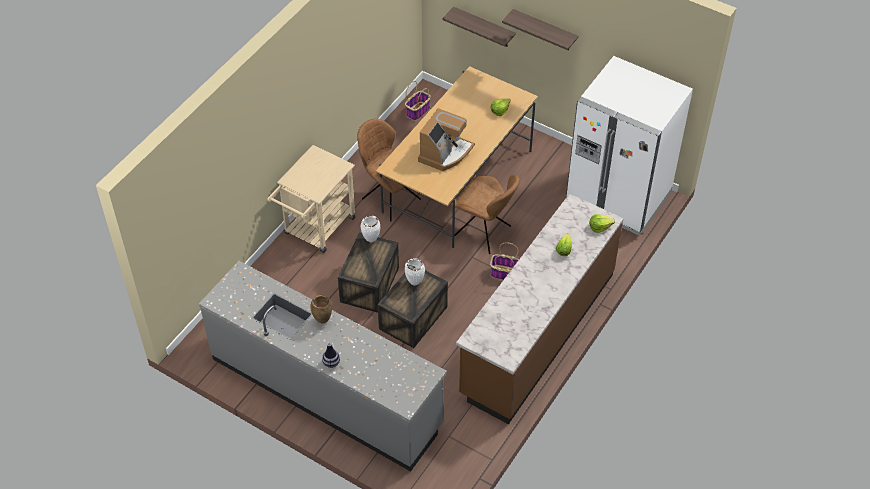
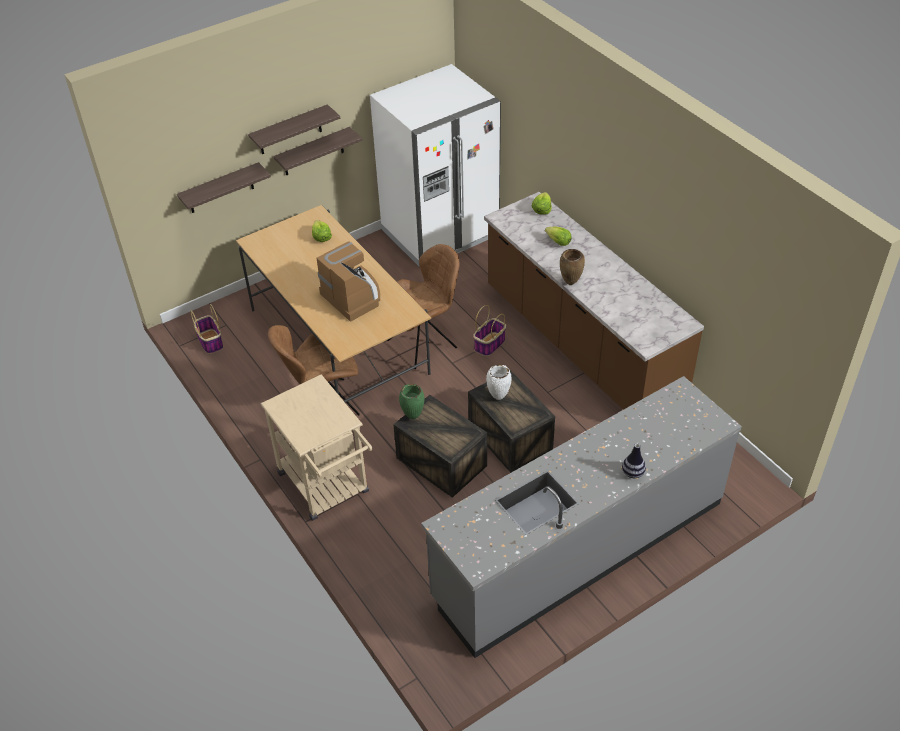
camera: 65 degrees left, 5 degrees down
brown vase [310,295,332,324] -> brown vase moved to [560,249,585,285]
white vase [361,216,380,242] -> green vase [399,384,425,419]
none -> shelf [273,127,362,175]

